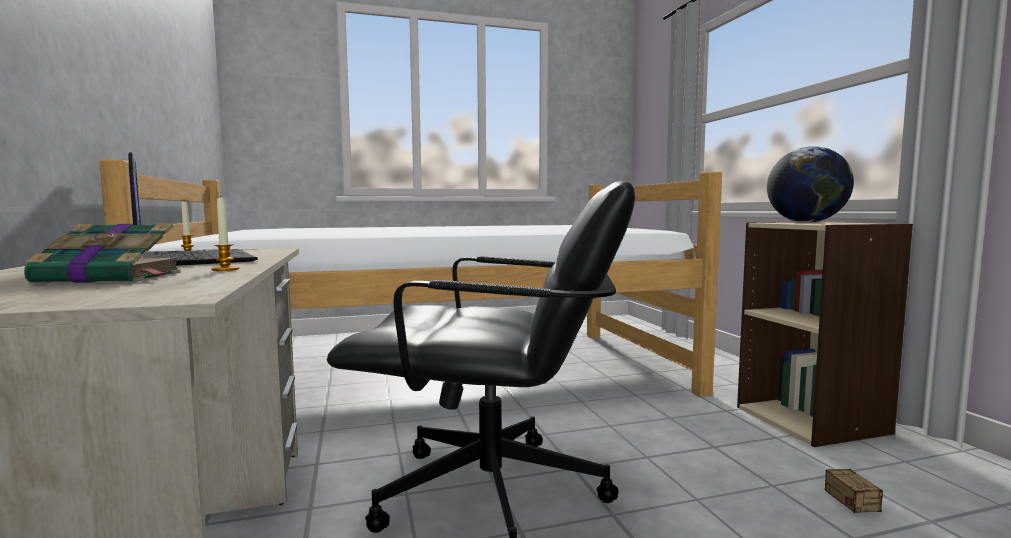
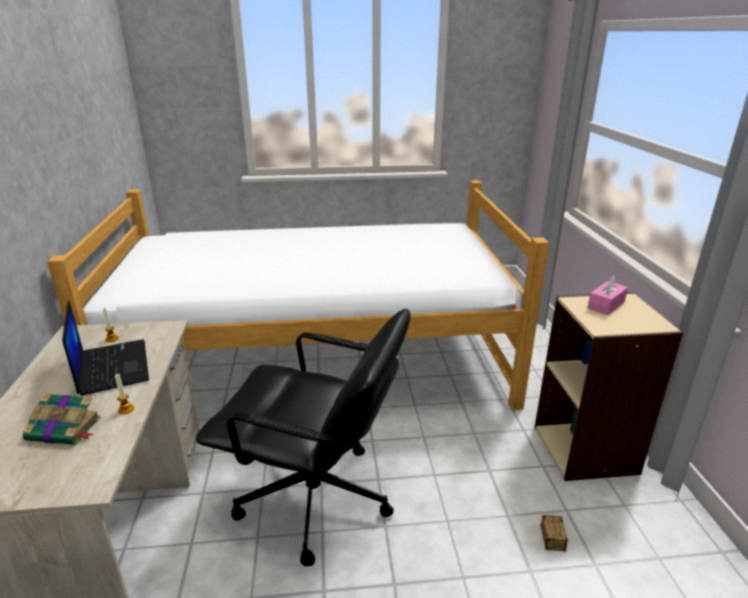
camera: 10 degrees right, 20 degrees up
globe [767,146,854,223] -> pink tissue box [587,275,628,315]

